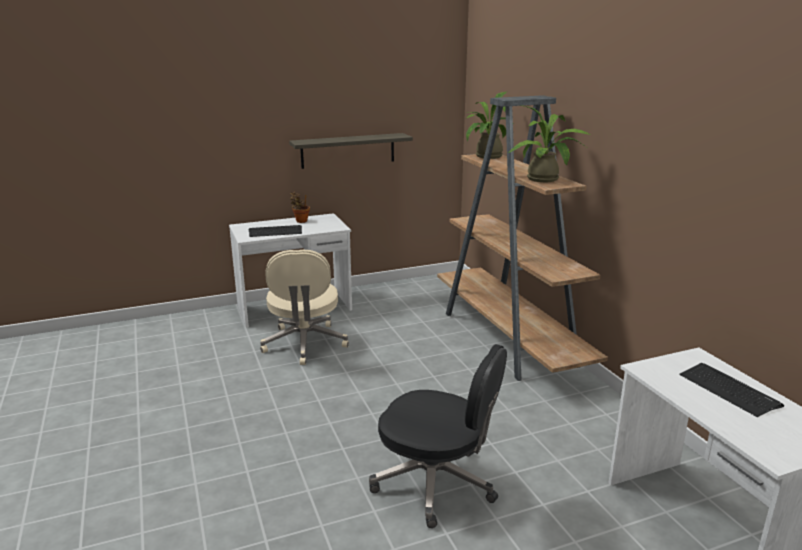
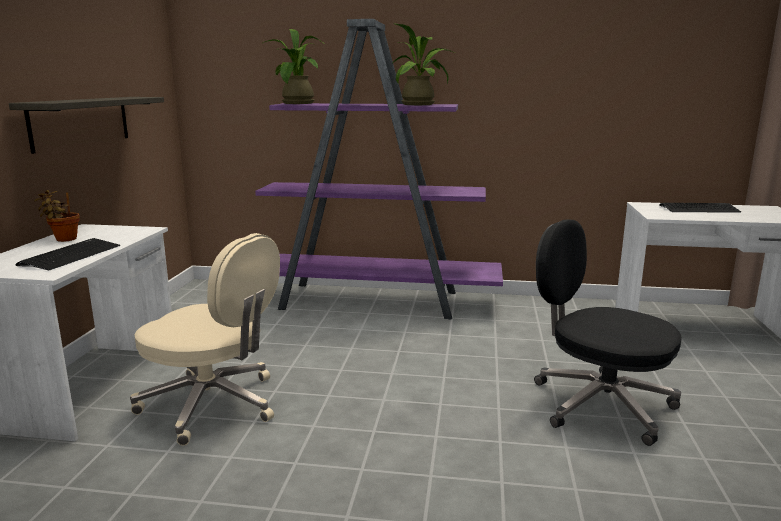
camera: 60 degrees left, 5 degrees down
black office chair [369,344,507,528] -> black office chair turned 105 degrees counterclockwise [534,219,682,446]
brown bookcase [437,95,608,381] -> purple bookcase [255,19,503,320]

